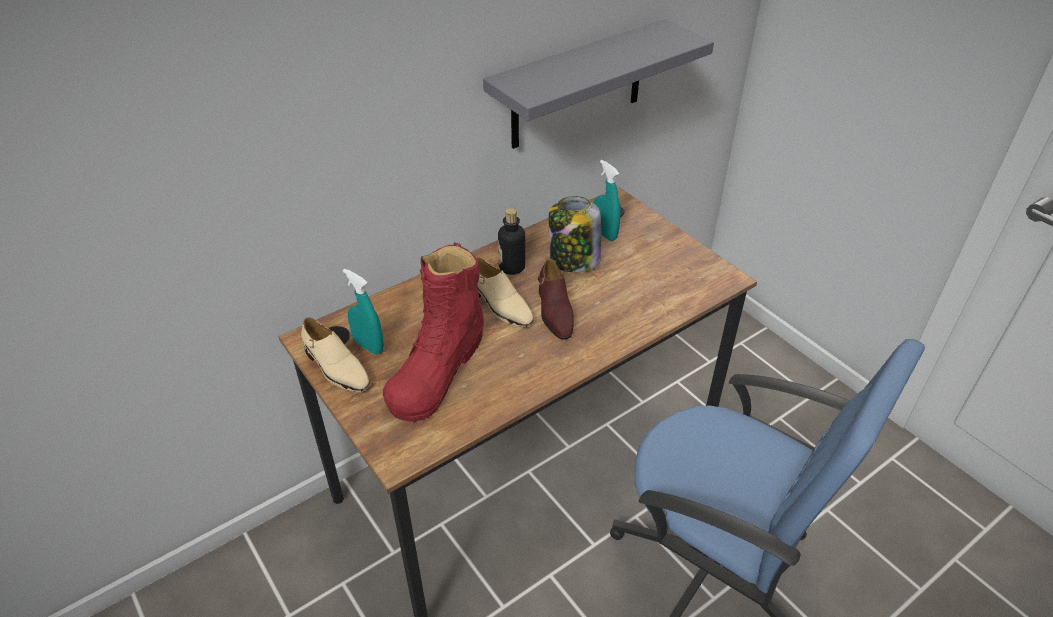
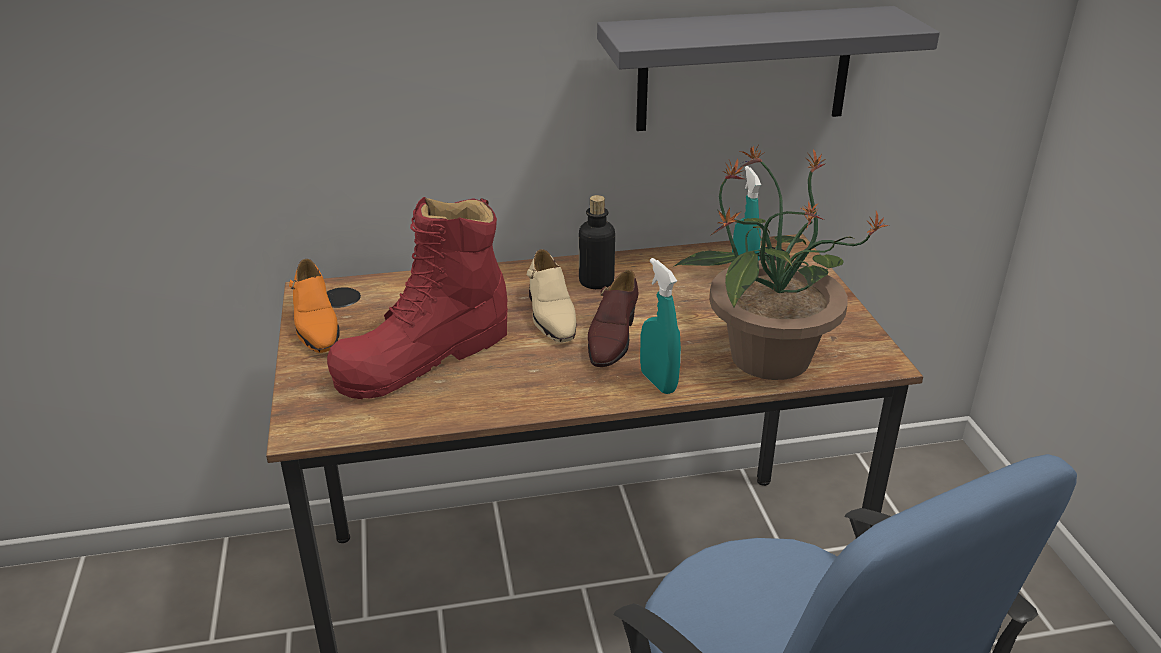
camera: 25 degrees right, 10 degrees down
beige shoe [301,318,370,392] -> orange shoe [289,259,340,353]
turquoise spray bottle [343,268,384,355] -> turquoise spray bottle moved to [640,258,681,394]
jar [549,196,601,272] -> none
none -> potted plant [673,144,889,380]

